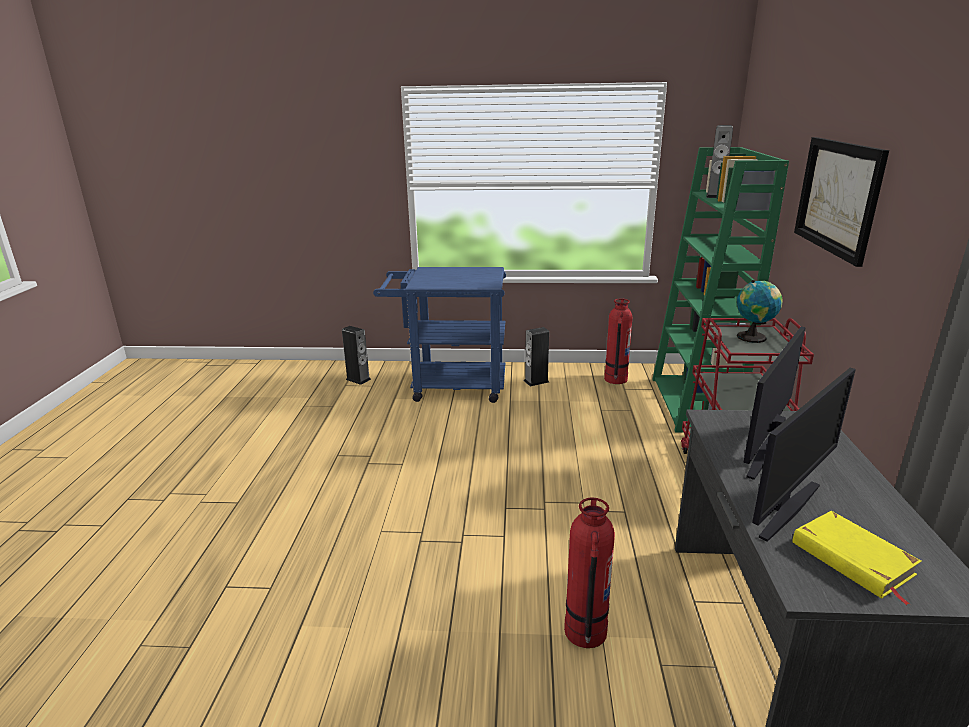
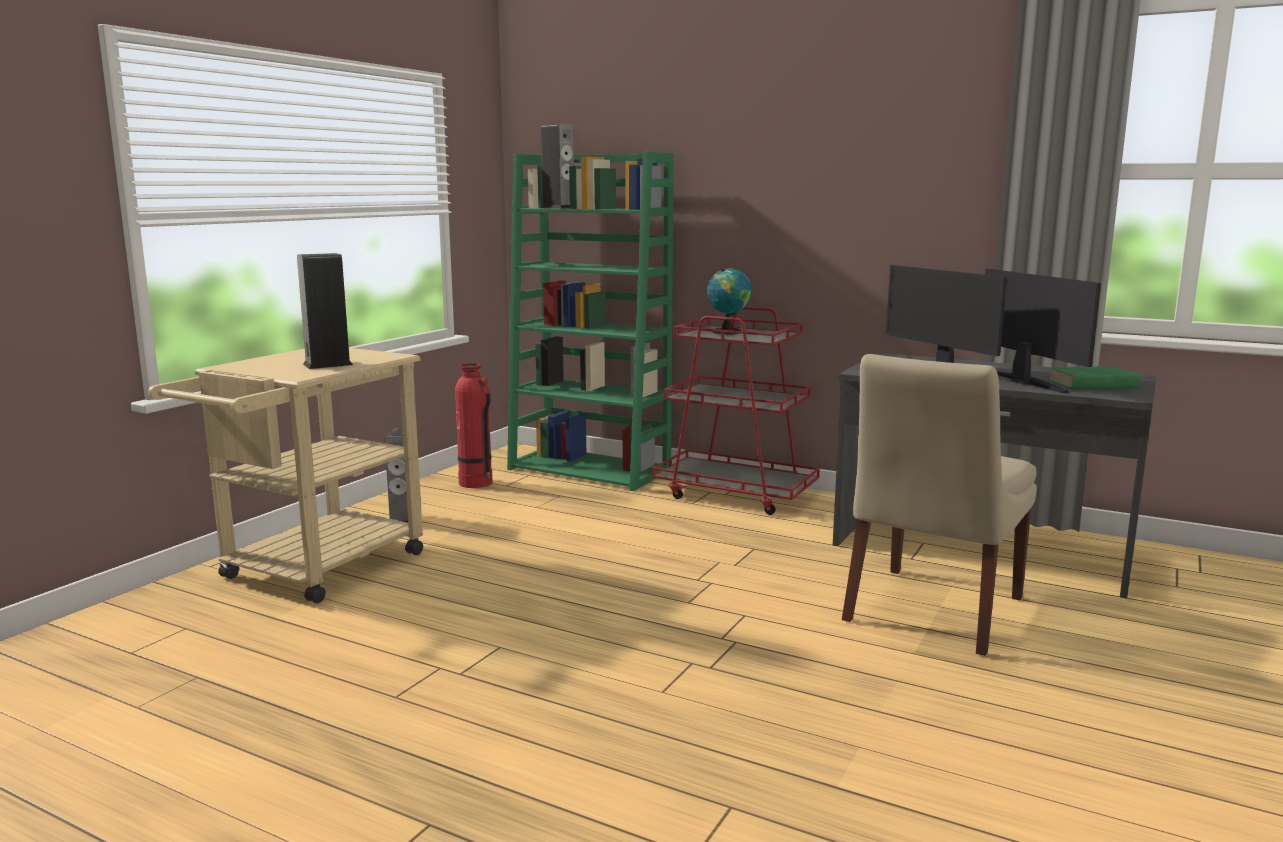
camera: 65 degrees left, 10 degrees down
speaker [342,326,371,385] -> speaker moved to [297,253,353,369]
blue cart [373,267,506,403] -> beige cart [148,348,423,603]
fire extinguisher [564,498,615,648] -> beige chair [842,354,1037,656]
yellow book [792,511,922,605] -> green book [1048,366,1146,389]
picture [794,137,889,267] -> none

